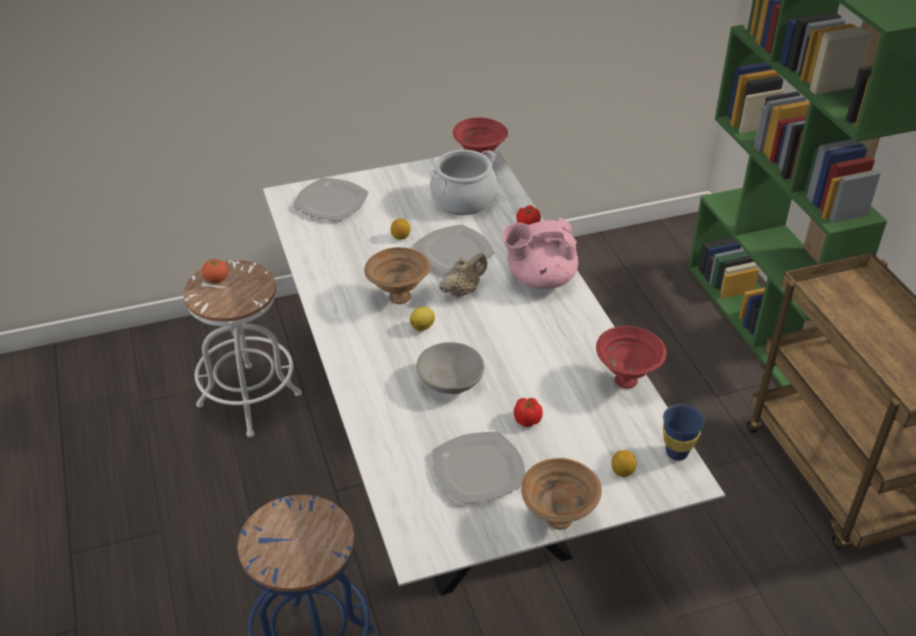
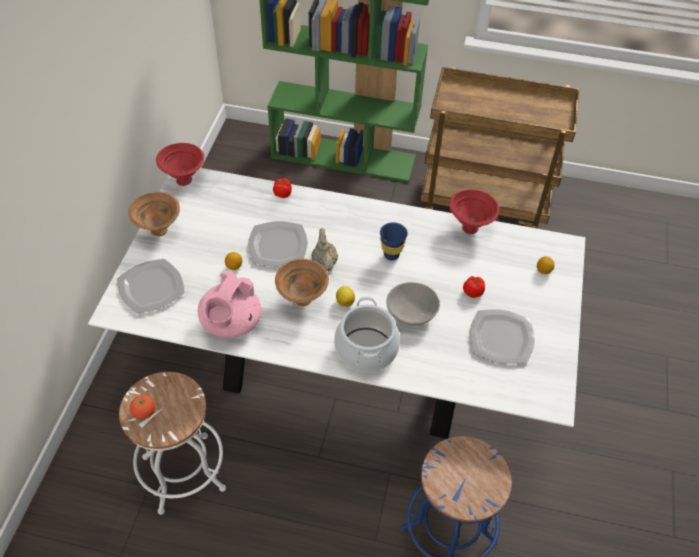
camera: 60 degrees left, 10 degrees up
cooking pot [430,150,497,215] -> cooking pot moved to [334,297,400,373]
pink teapot [502,218,578,289] -> pink teapot moved to [198,271,261,338]
brown bowl [521,458,602,530] -> brown bowl moved to [128,192,180,236]
blue cup [663,404,705,461] -> blue cup moved to [380,223,408,260]

